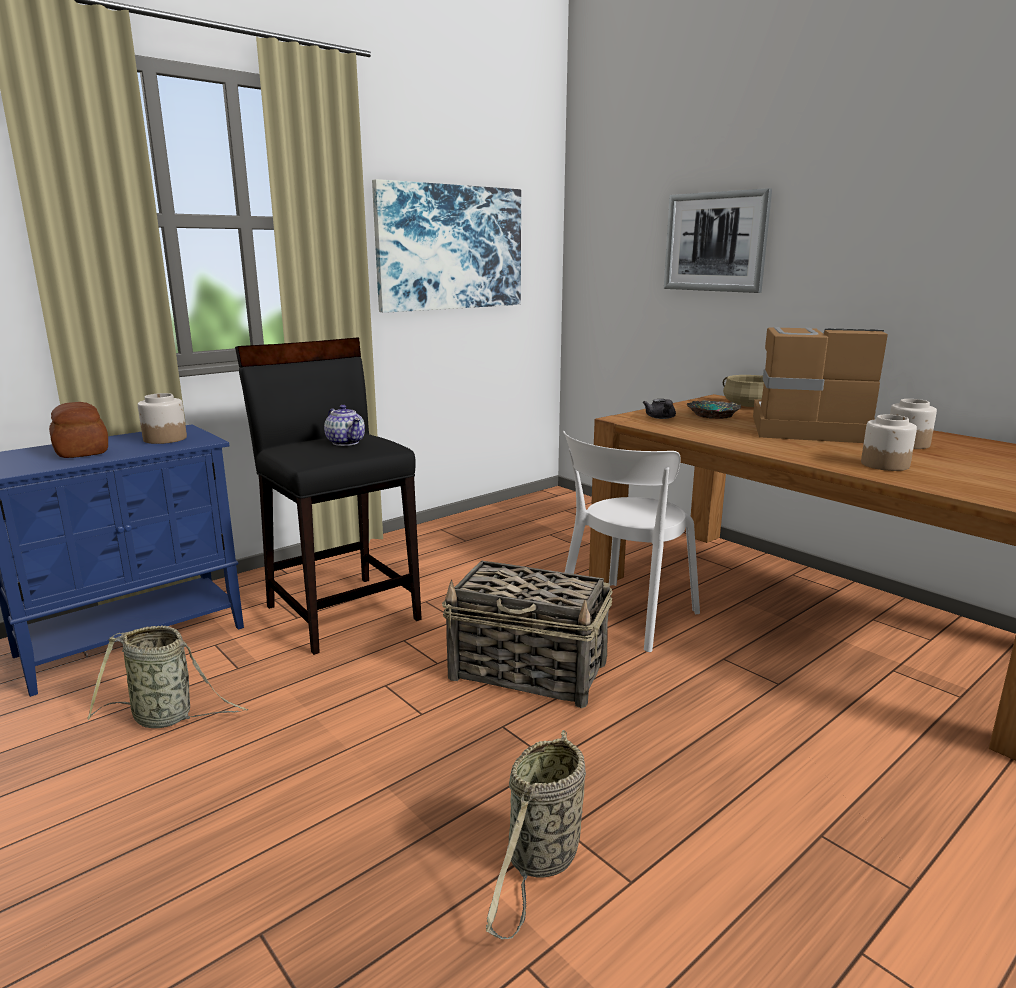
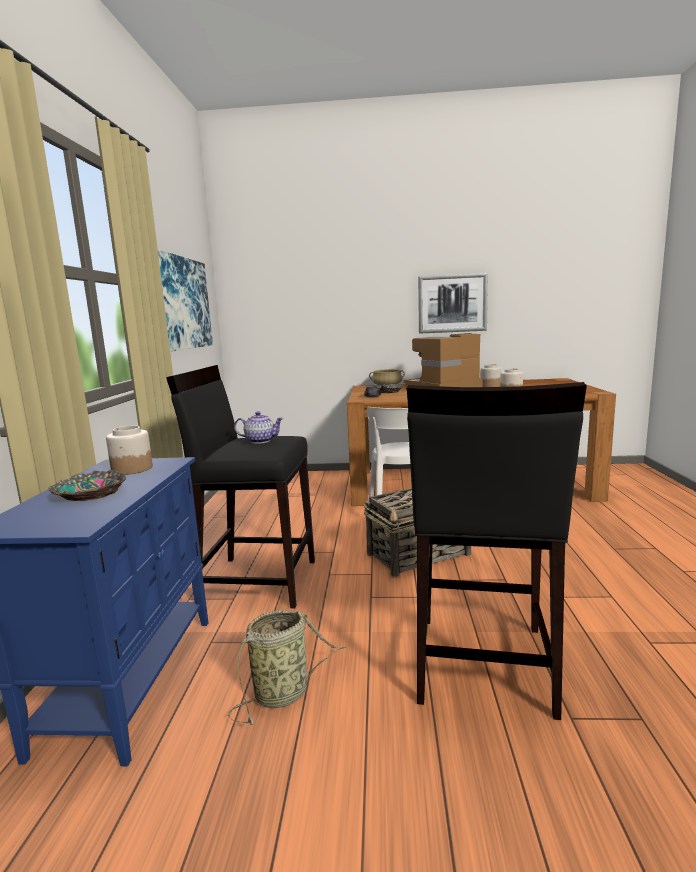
camera: 45 degrees left, 5 degrees down
bread [49,402,108,458] -> bowl [48,470,126,501]
basket [486,730,586,939] -> none
picture [664,188,772,293] -> picture moved to [418,273,488,334]
none -> black stool [407,382,587,720]

